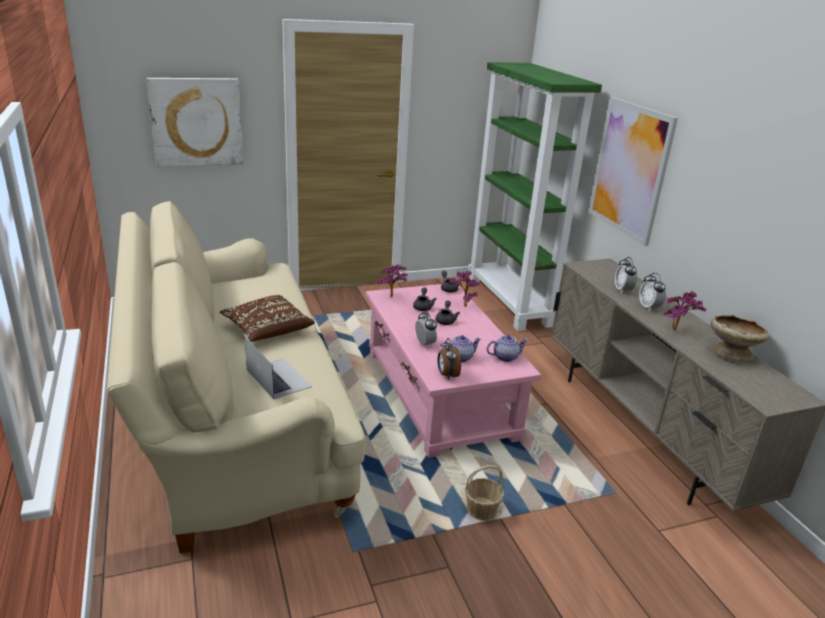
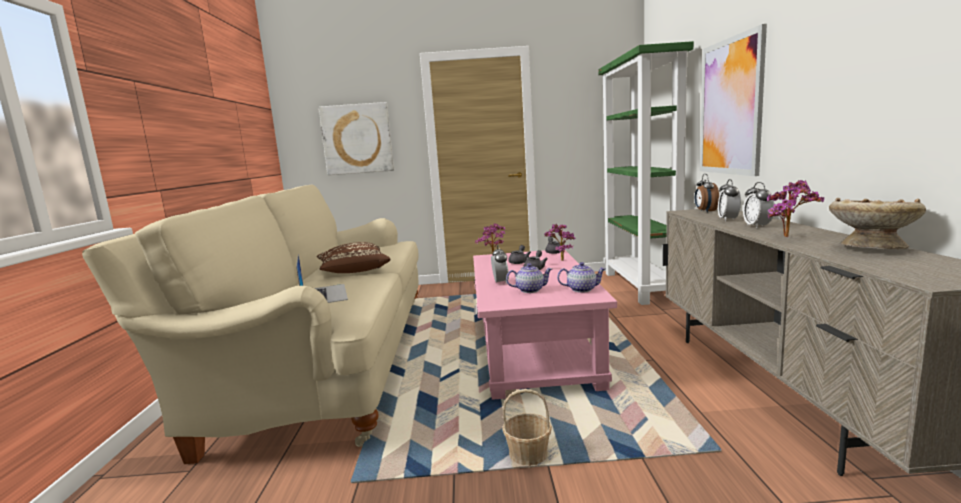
camera: 20 degrees right, 15 degrees down
alarm clock [437,338,461,380] -> alarm clock moved to [695,174,719,213]

